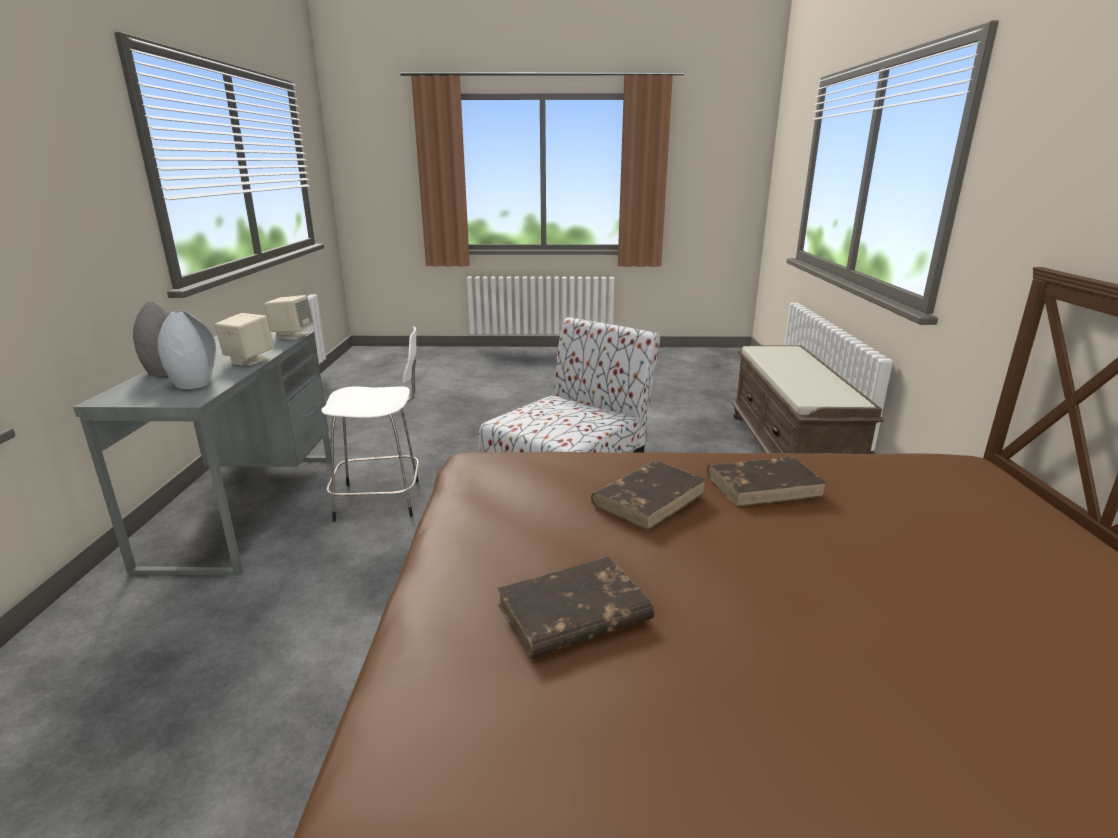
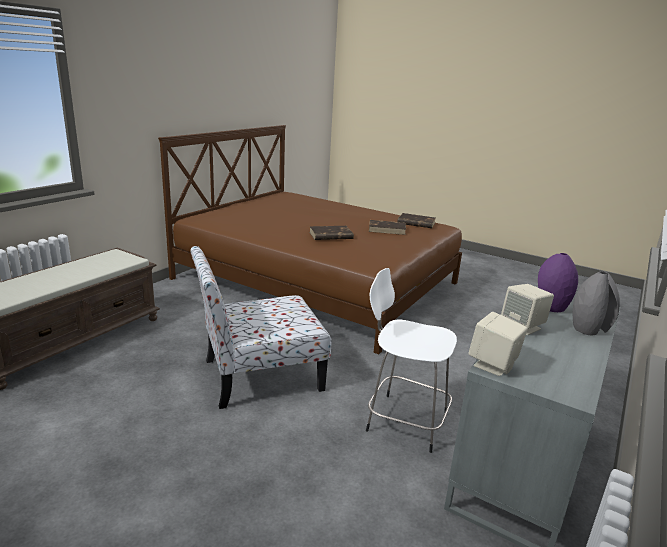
camera: 150 degrees left, 0 degrees up
grey vase [158,310,216,389] -> purple vase [538,253,578,312]
brown book [707,457,827,507] -> brown book moved to [397,213,436,228]

